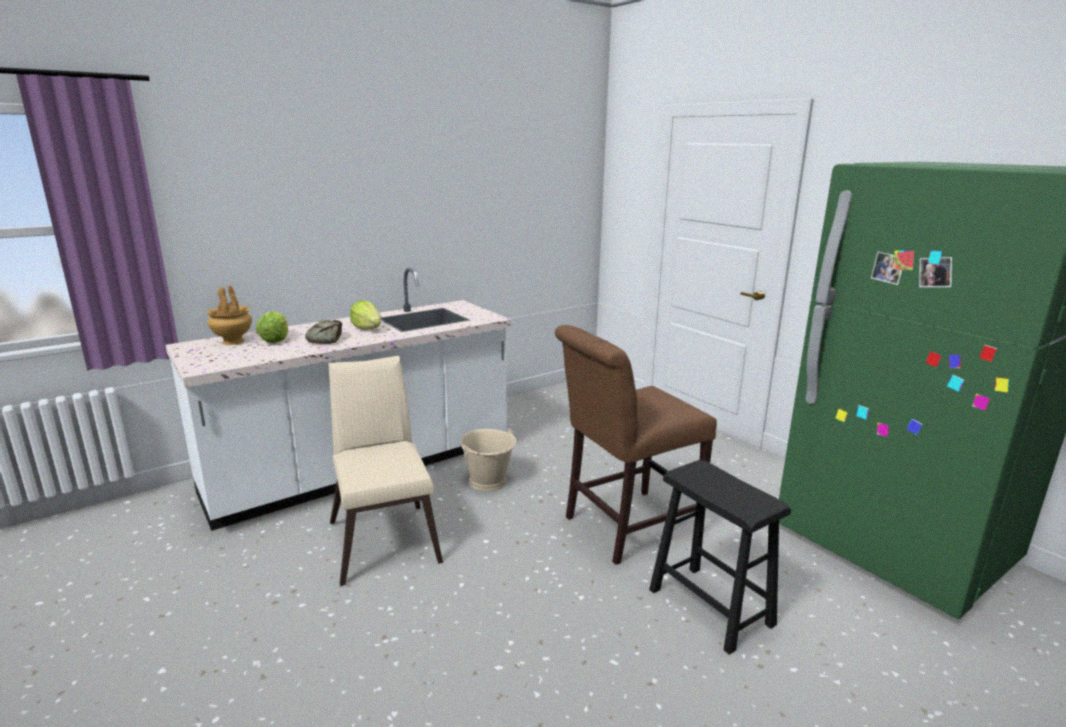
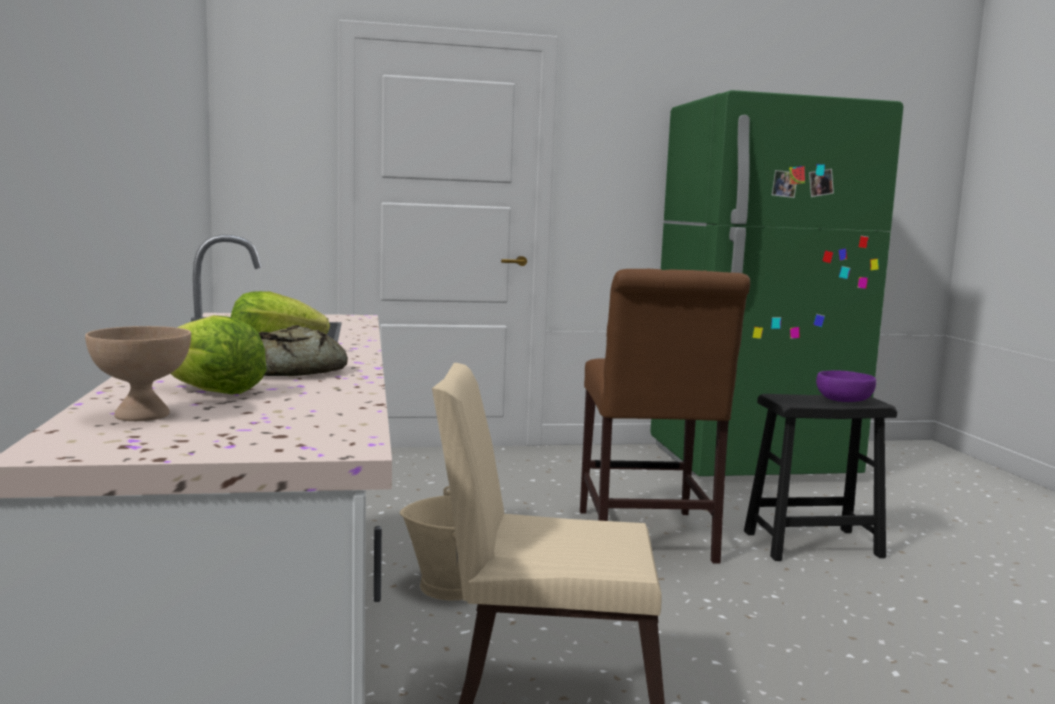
camera: 65 degrees left, 10 degrees down
brown vase [207,285,252,345] -> beige bowl [85,326,191,421]
none -> purple bowl [816,370,876,402]

